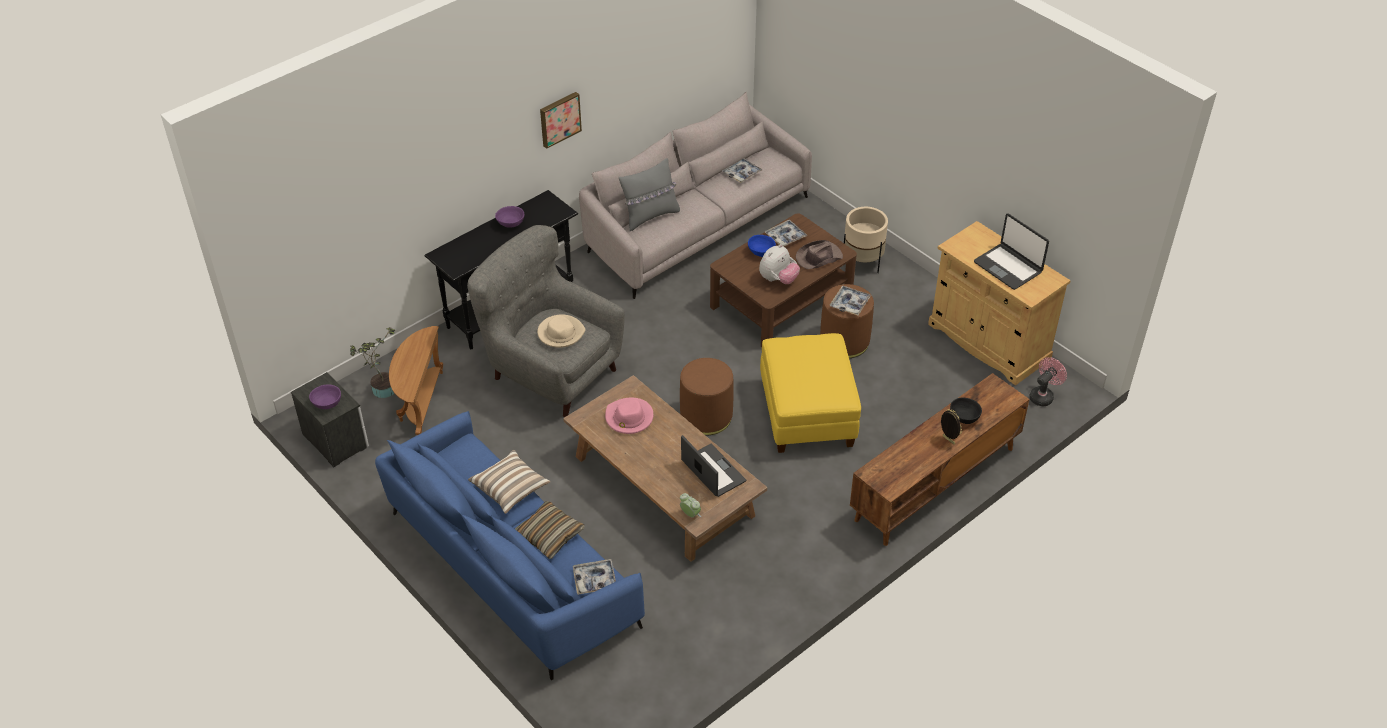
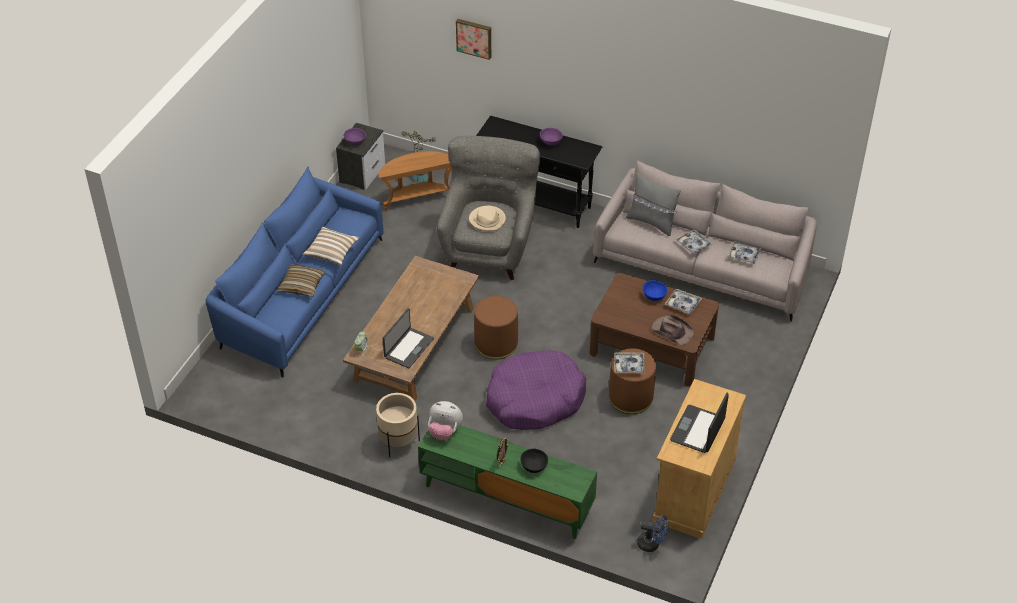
camera: 65 degrees right, 0 degrees up
picture [540,92,582,149] -> picture moved to [456,19,491,60]
tray [573,559,616,595] -> tray moved to [675,230,713,254]
pink hat [605,397,653,434] -> none
plush toy [759,244,800,284] -> plush toy moved to [428,401,463,440]
yellow ottoman [760,333,861,453] -> purple dog bed [486,350,586,430]
beige planter [844,207,888,273] -> beige planter moved to [376,393,420,458]
brown tv stand [850,373,1030,546] -> green tv stand [418,425,597,539]
pink fan [1029,357,1067,406] -> blue fan [637,515,668,552]

